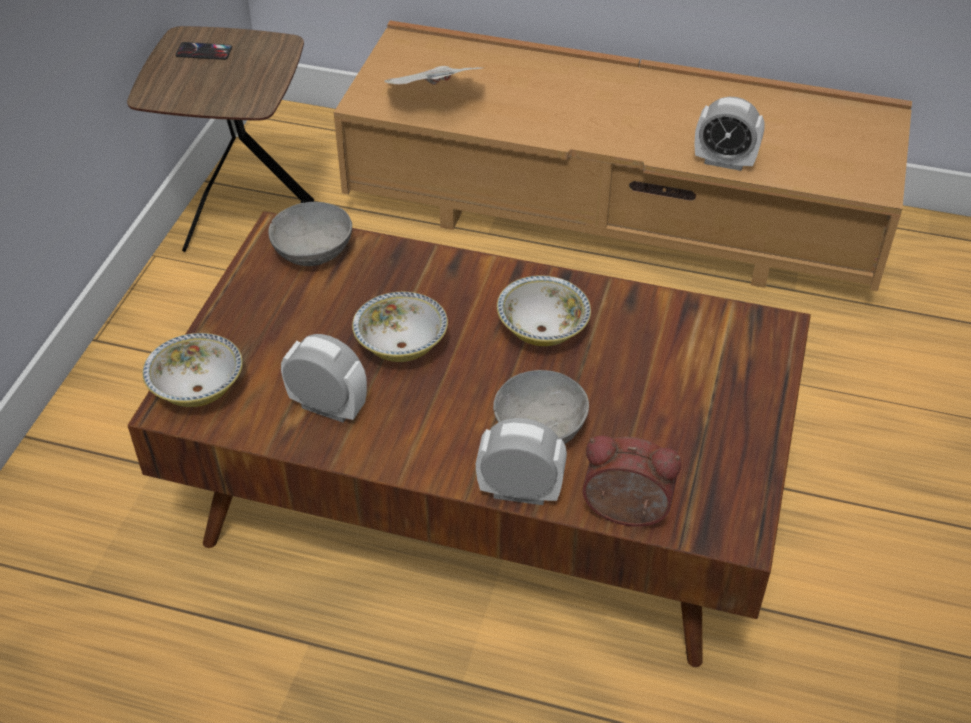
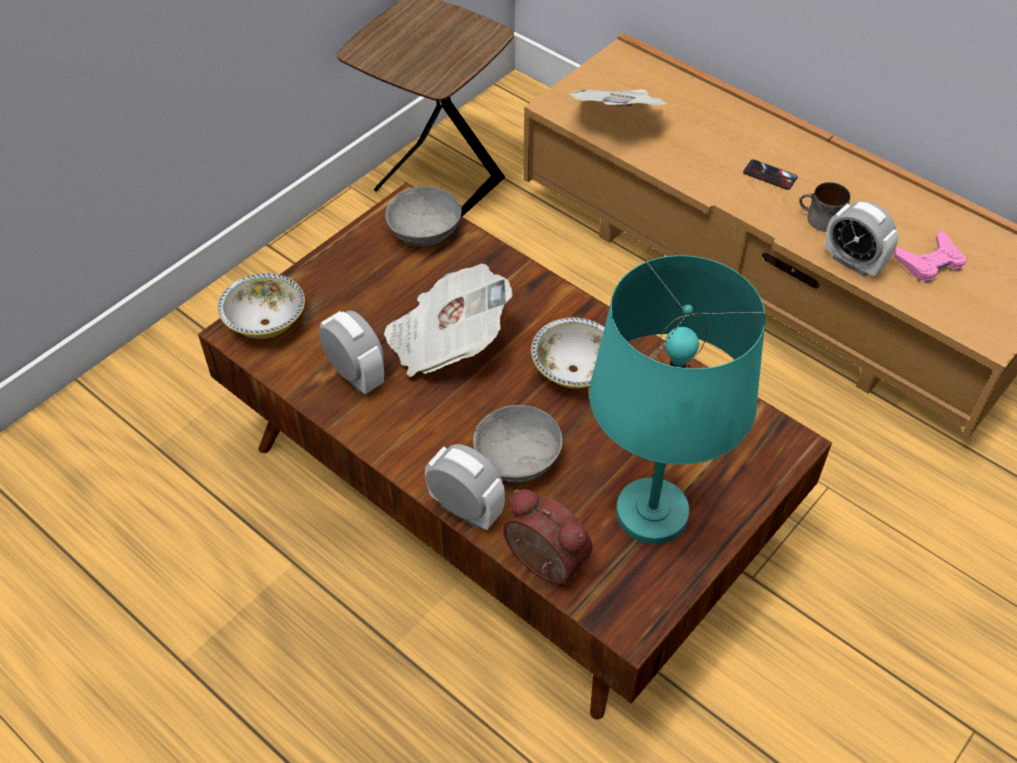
camera: 25 degrees right, 5 degrees up
phone [176,42,232,60] -> phone moved to [743,159,797,190]
bowl [352,292,448,362] -> newspaper [384,264,512,377]
none -> turquoise table lamp [589,255,766,544]
none -> mug [799,182,851,232]
none -> pink game controller [894,230,966,283]

